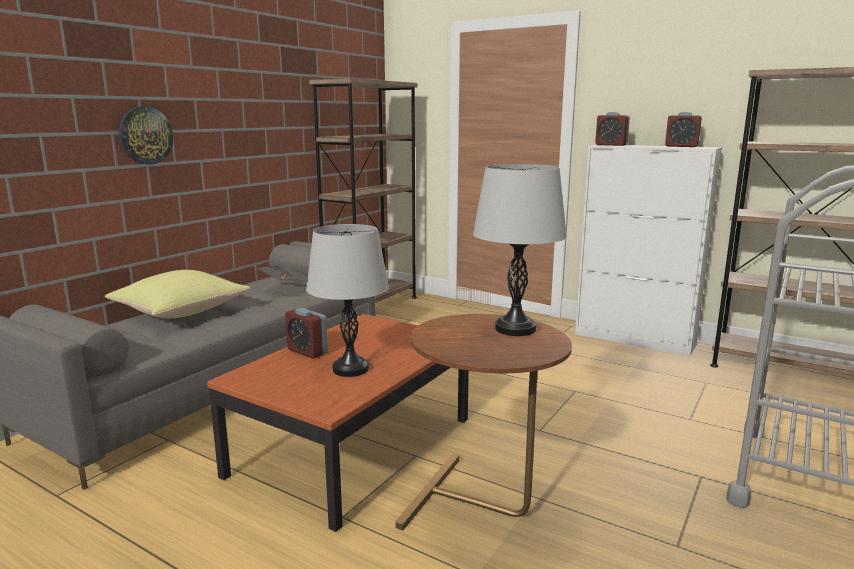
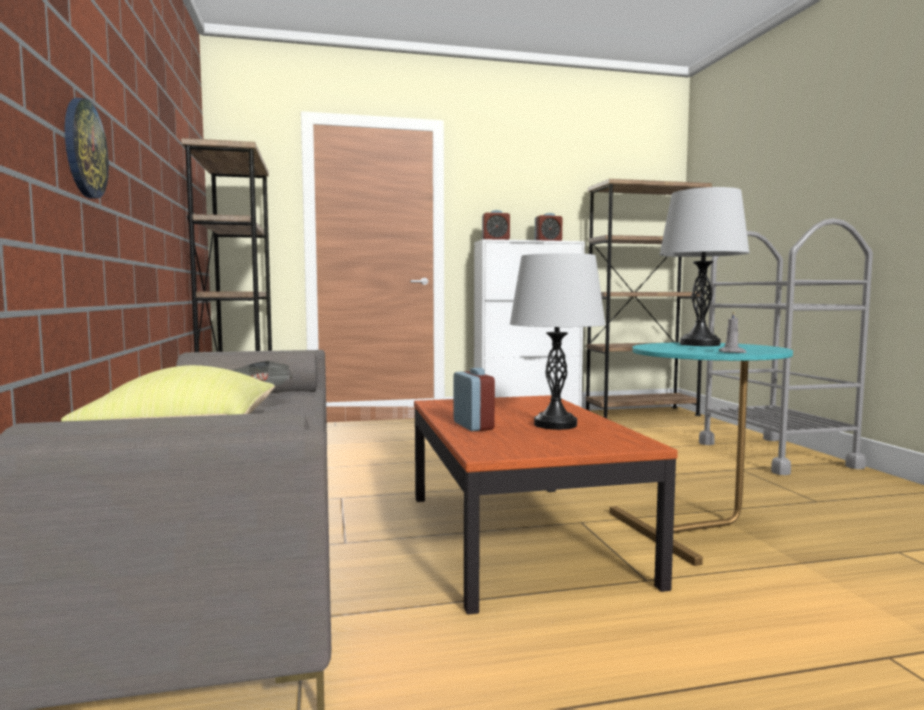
camera: 45 degrees left, 10 degrees down
alarm clock [285,308,328,359] -> alarm clock turned 105 degrees counterclockwise [453,368,495,431]
brown side table [395,314,572,530] -> turquoise side table [610,342,793,566]
none -> grey candle [718,310,747,353]

